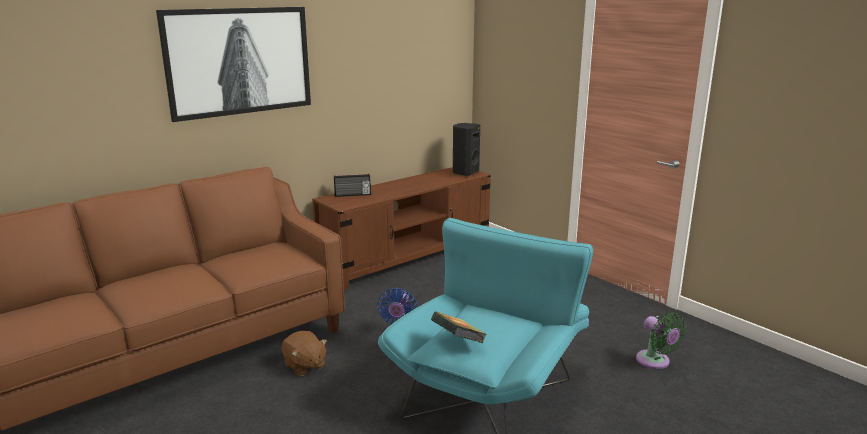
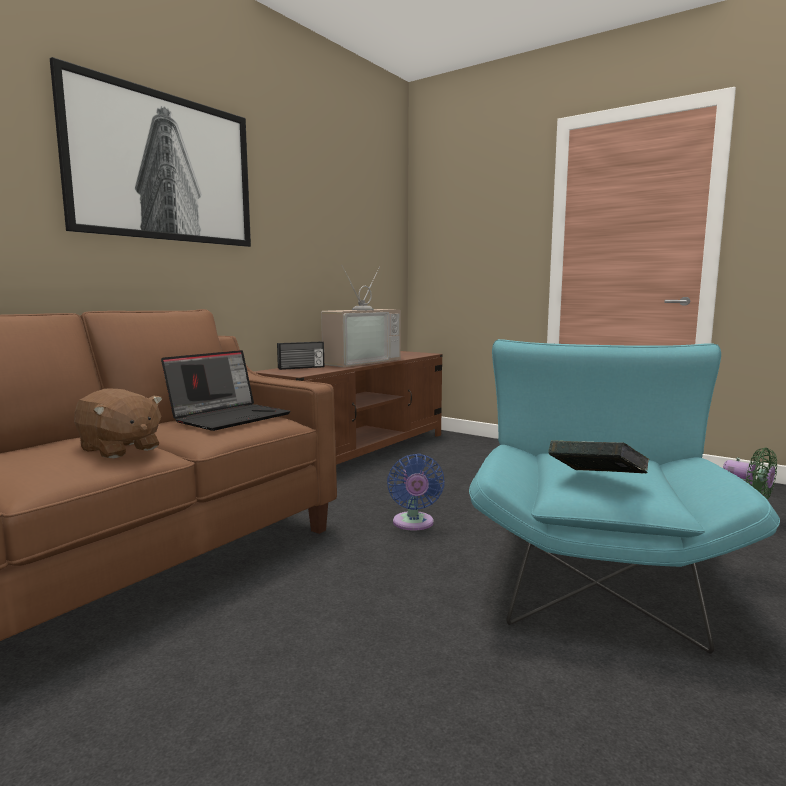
camera: 15 degrees left, 10 degrees down
brown plush toy [282,331,327,376] -> brown plush toy moved to [74,388,162,458]
black speaker [453,123,480,176] -> none
none -> laptop [161,350,291,431]
none -> television [321,265,401,367]

